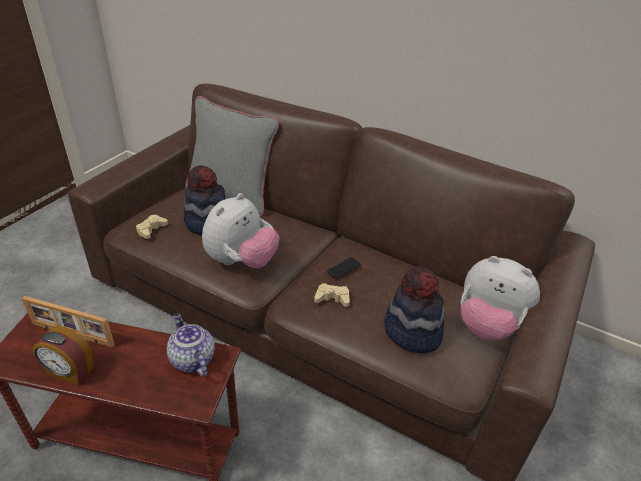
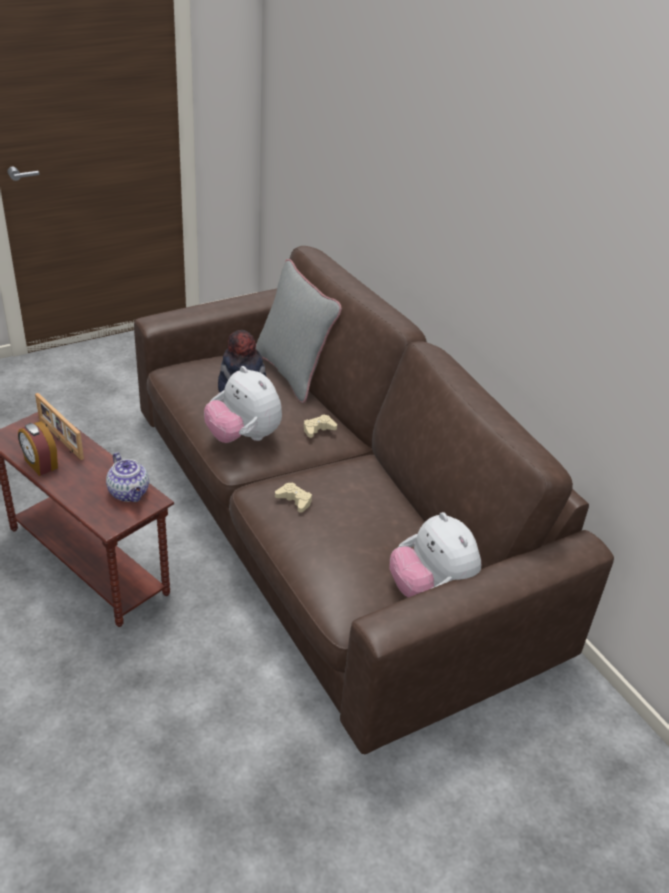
camera: 30 degrees right, 0 degrees up
beige game controller [136,215,168,239] -> beige game controller moved to [304,414,337,438]
teapot [167,313,215,377] -> teapot turned 150 degrees clockwise [106,452,149,502]
plush toy [202,193,279,268] -> plush toy turned 75 degrees clockwise [204,366,282,443]
phone [327,257,361,279] -> none
hat [384,266,444,353] -> none

